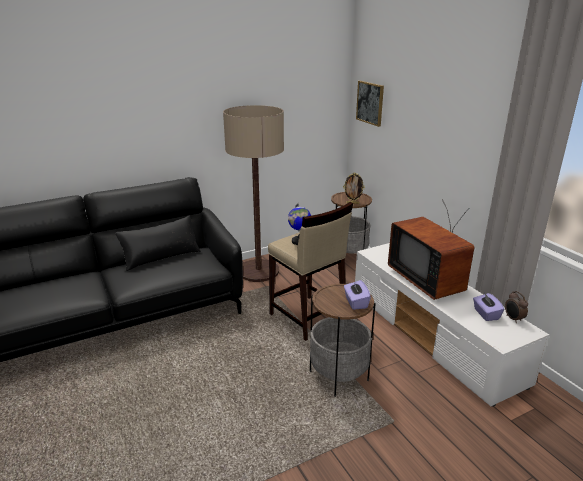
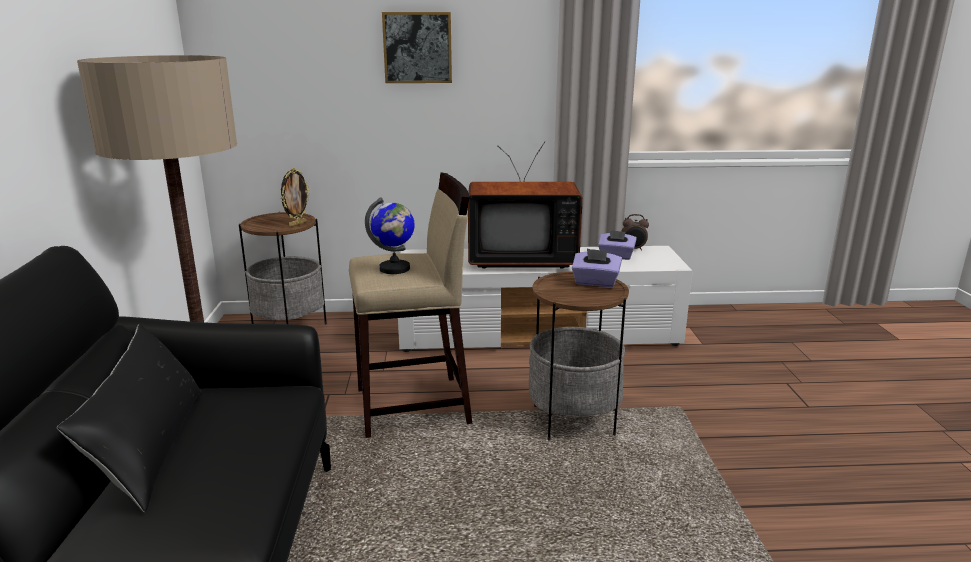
camera: 65 degrees left, 5 degrees down
picture [356,81,384,127] -> picture moved to [382,12,452,83]

